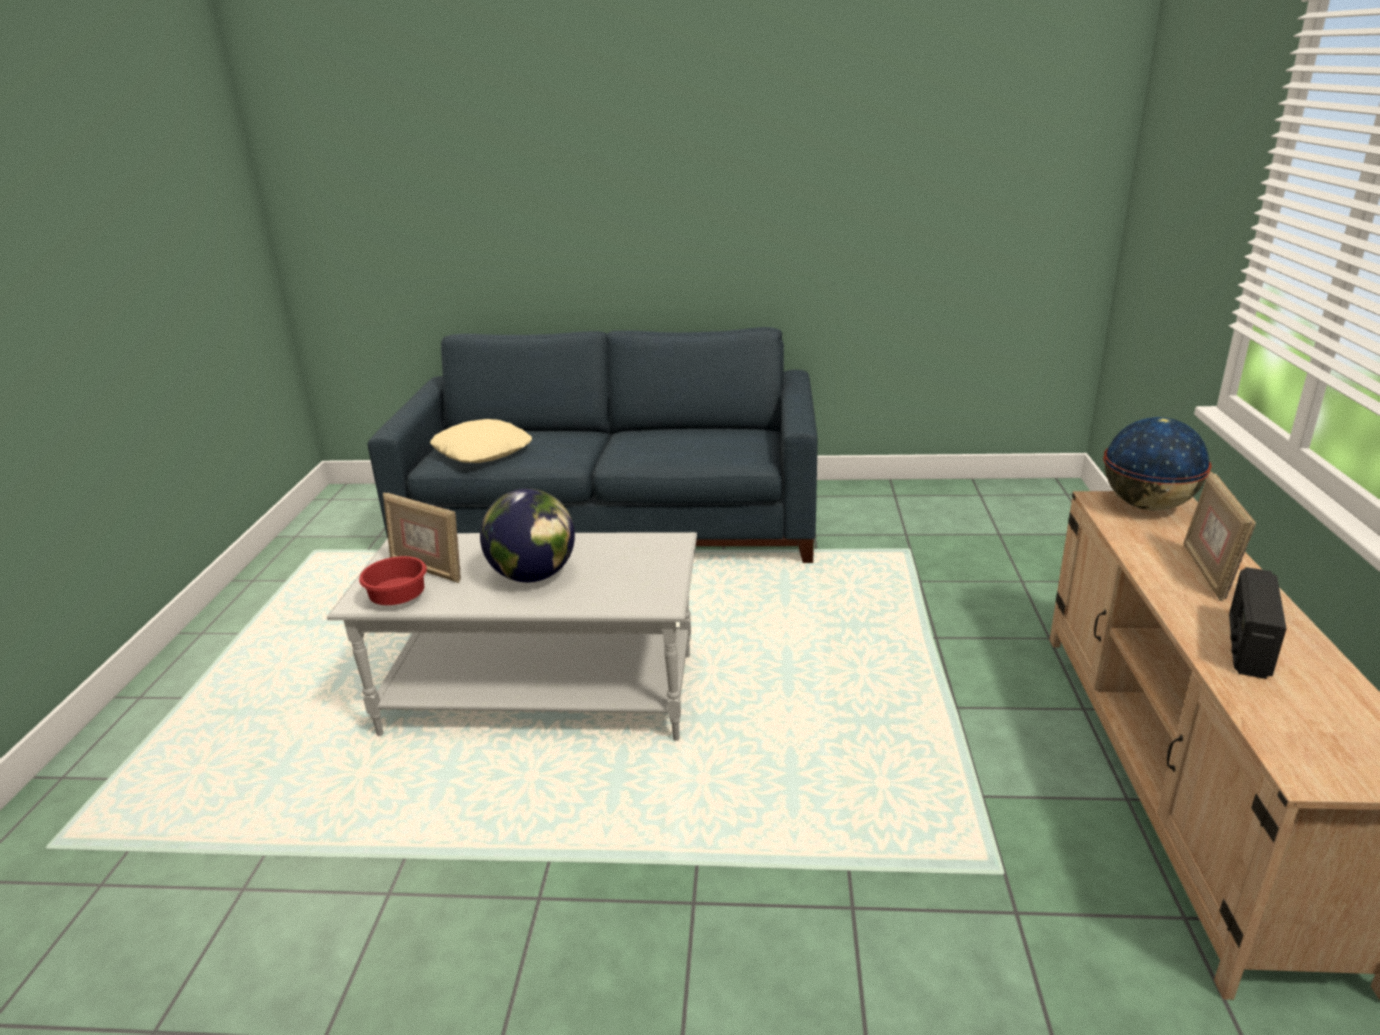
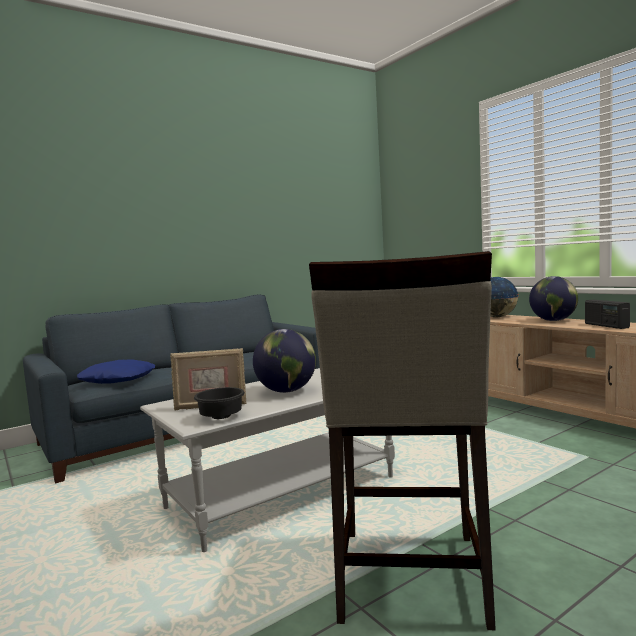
camera: 40 degrees left, 20 degrees down
red bowl [359,556,427,605] -> black bowl [194,387,245,419]
beige pillow [430,419,532,463] -> blue pillow [77,360,155,384]
picture frame [1184,472,1256,601] -> globe [529,276,578,321]
none -> beige stool [309,251,496,631]

